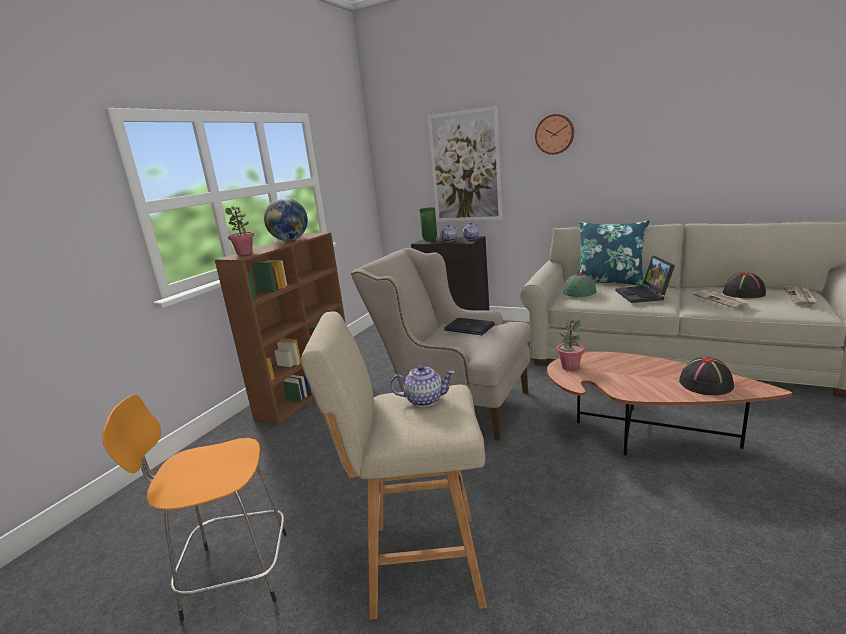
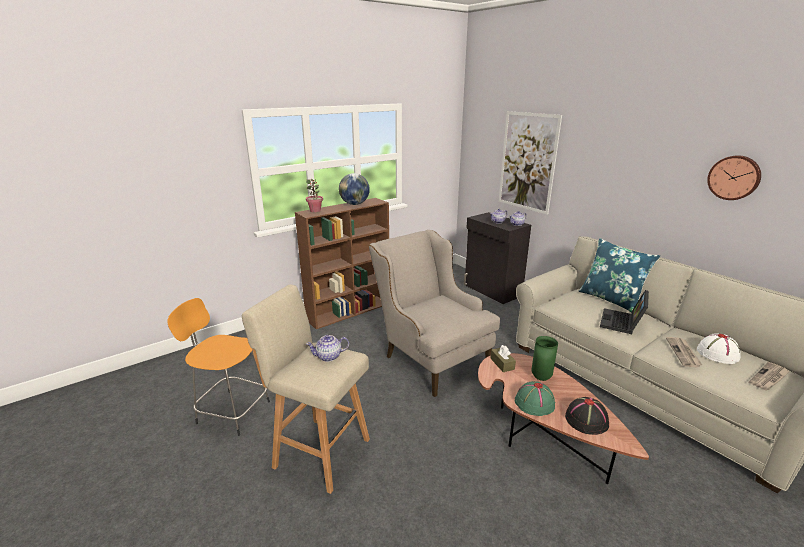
camera: 25 degrees right, 5 degrees up
teapot [390,365,455,407] -> teapot turned 135 degrees clockwise [306,335,349,362]
green vase [419,207,437,241] -> green vase moved to [531,336,558,381]
laptop [444,318,495,335] -> none
wall clock [535,114,574,155] -> wall clock moved to [707,155,761,200]
potted plant [557,319,584,371] -> brown tissue box [490,345,516,372]
green hat [563,274,597,297] -> green hat moved to [515,381,555,416]
black hat [723,272,766,298] -> white hat [697,333,741,364]

